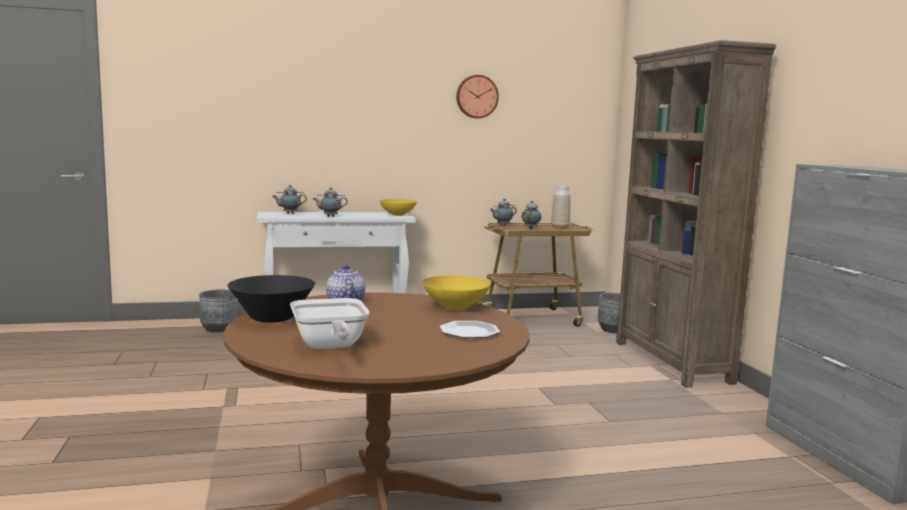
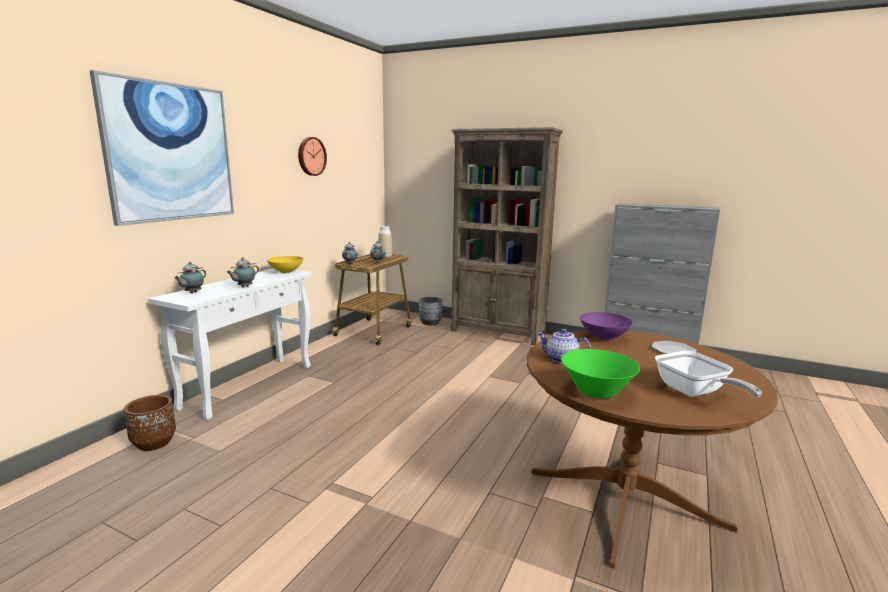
camera: 50 degrees left, 5 degrees up
grey planter [199,290,237,333] -> brown planter [124,395,176,451]
black bowl [227,275,315,323] -> green bowl [561,349,640,399]
frying pan [290,298,370,349] -> frying pan turned 45 degrees clockwise [655,351,762,398]
yellow bowl [423,276,491,310] -> purple bowl [580,312,632,340]
none -> picture [90,70,234,226]

